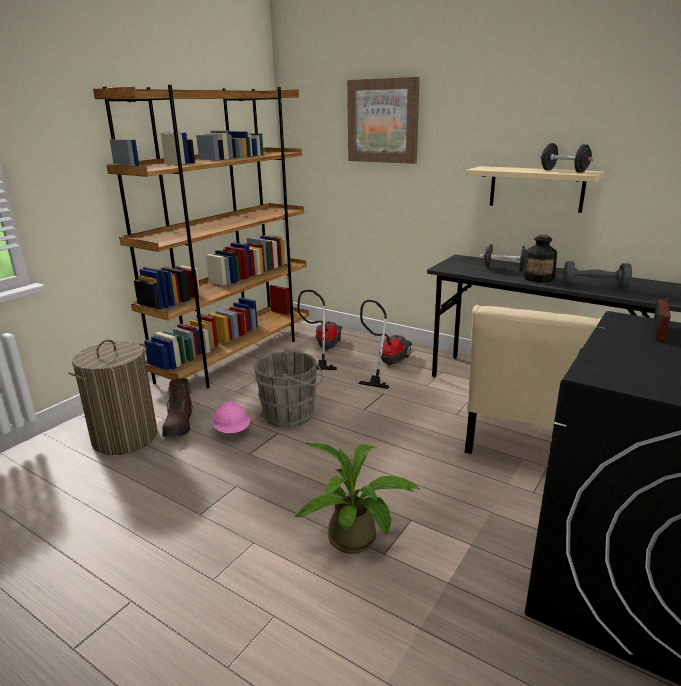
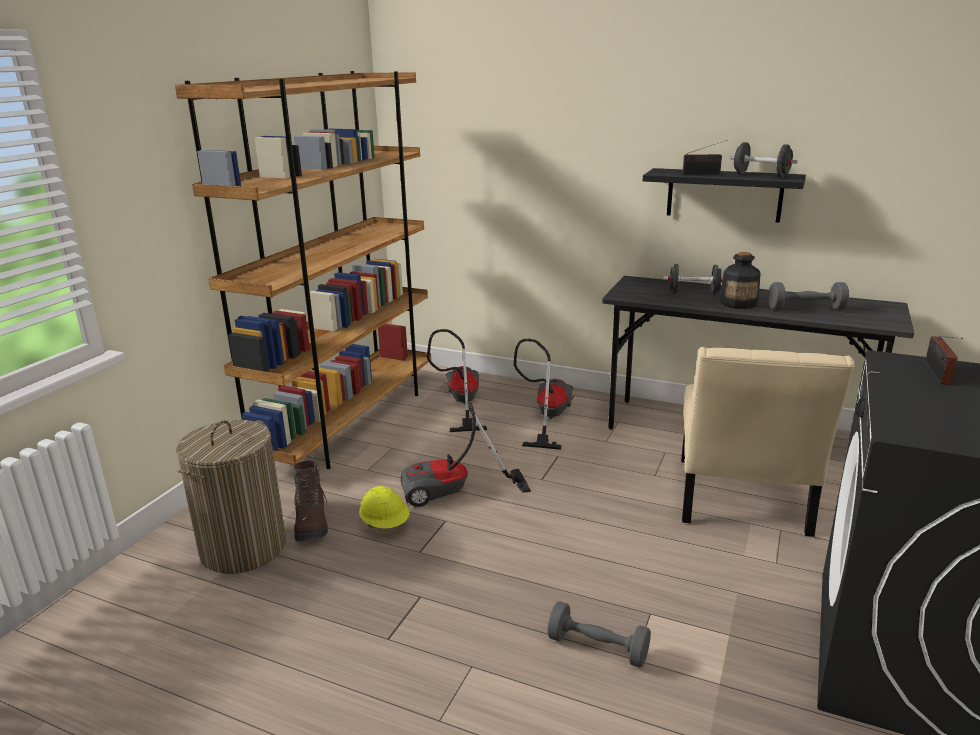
camera: 10 degrees left, 0 degrees up
pink hard hat [212,401,250,433] -> yellow hard hat [359,486,409,528]
grey bucket [254,349,323,428] -> vacuum cleaner [400,402,531,507]
potted plant [295,443,420,554] -> grey dumbbell [547,602,651,667]
picture [347,77,420,164] -> none
beige shelf [465,166,605,213] -> black shelf [643,168,806,223]
none -> radio [682,140,727,174]

